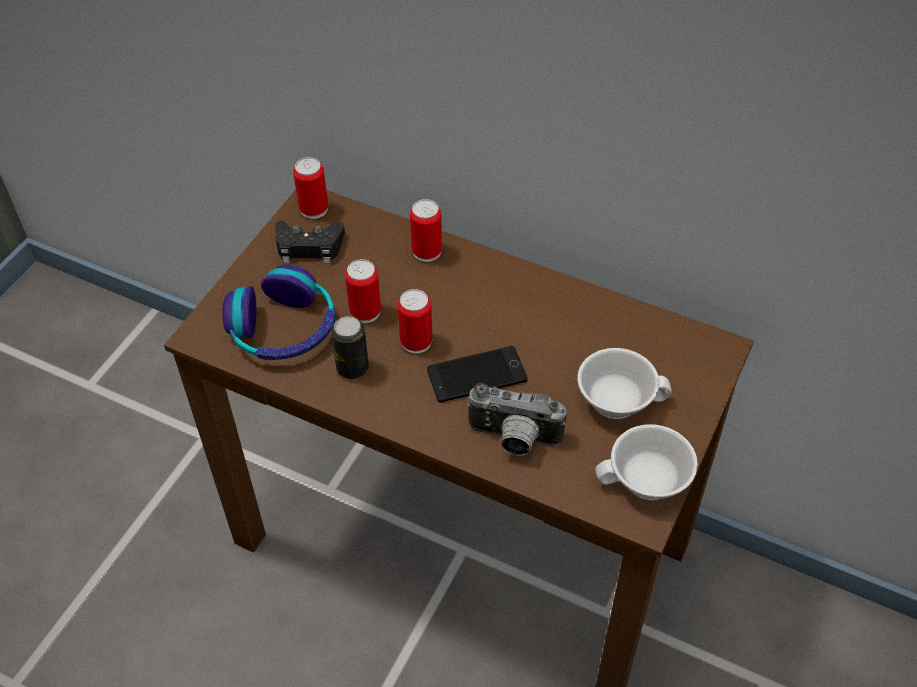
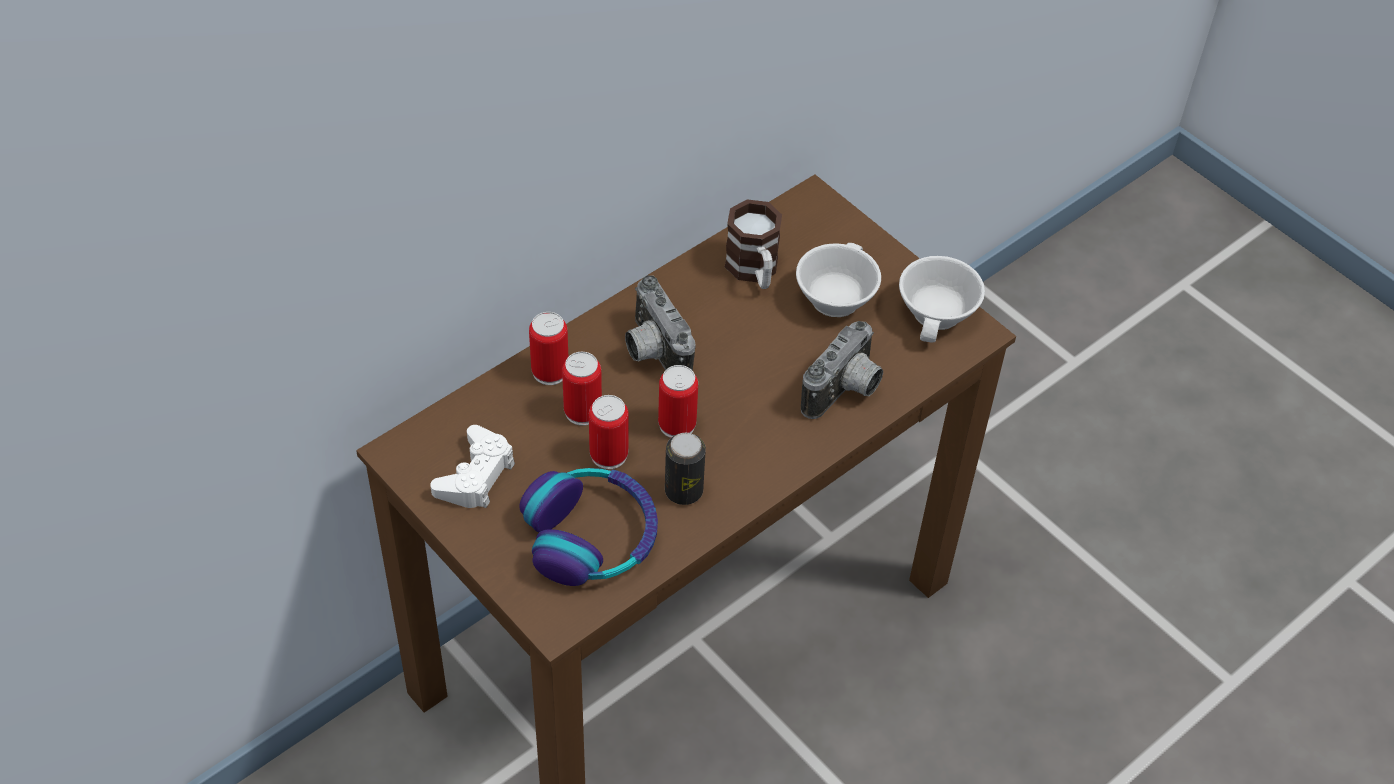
camera: 70 degrees left, 0 degrees up
black game controller [275,221,345,263] -> white game controller [430,425,515,508]
can [293,157,328,219] -> can moved to [562,352,602,426]
phone [427,346,527,403] -> none
none -> camera [625,275,696,371]
none -> mug [725,199,782,289]

